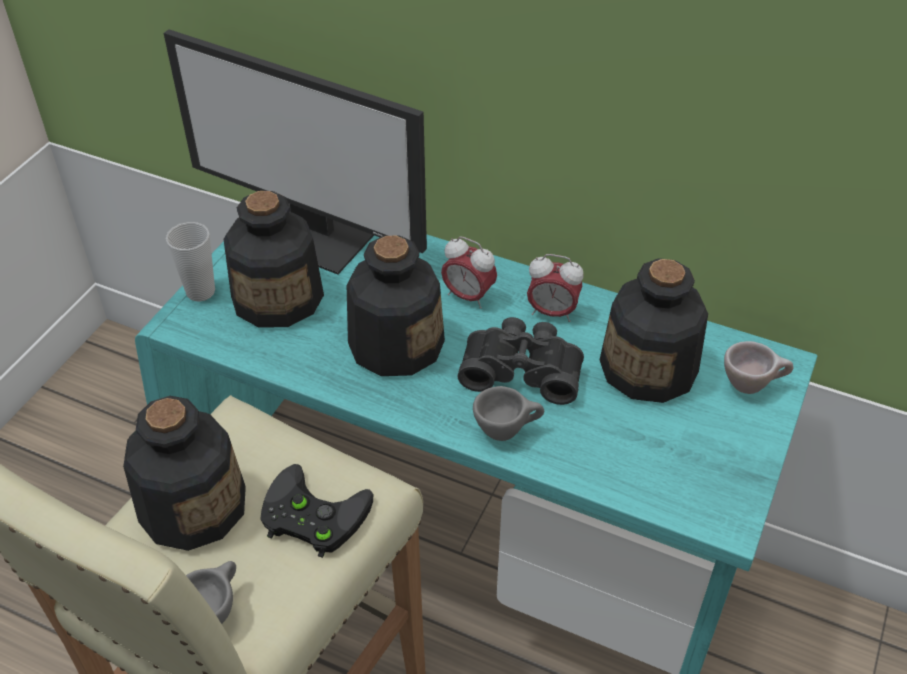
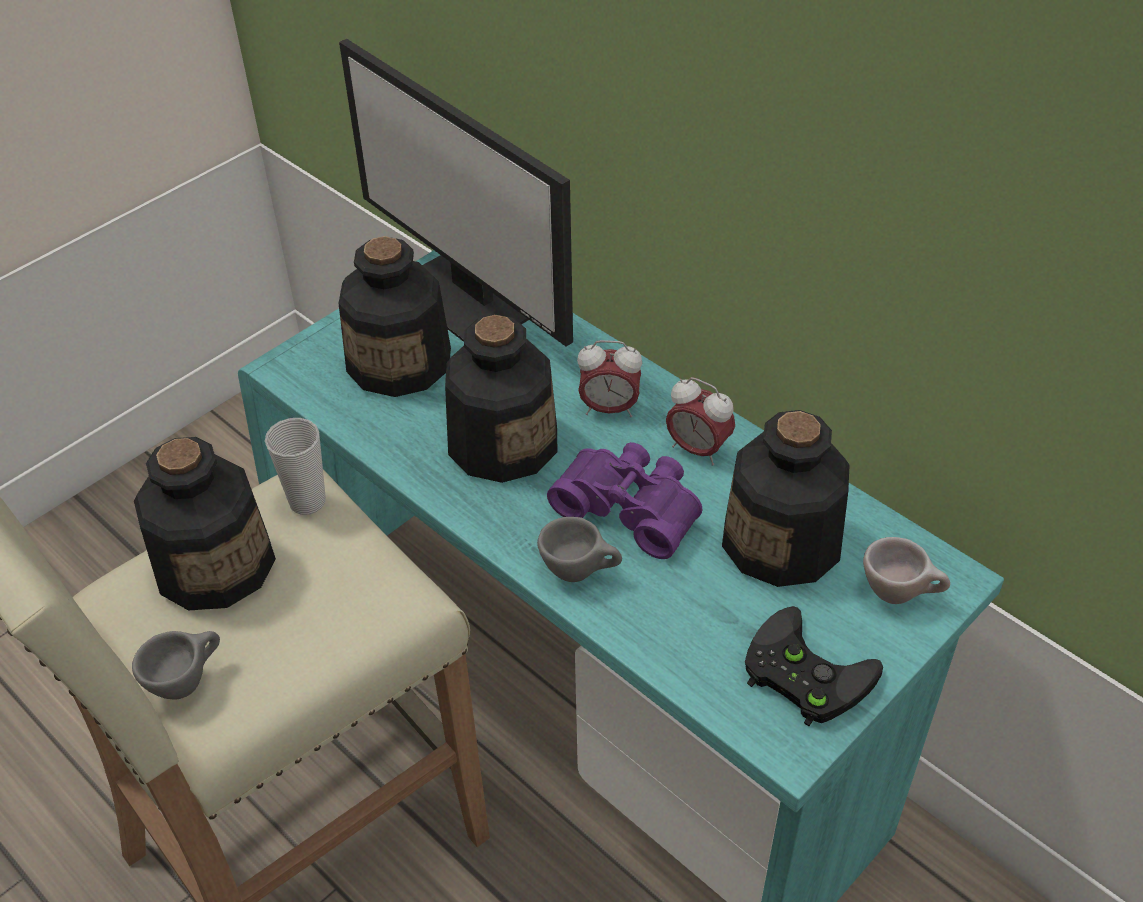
camera: 20 degrees right, 0 degrees up
cup [166,222,215,301] -> cup moved to [265,418,326,515]
black game controller [260,464,373,558] -> black game controller moved to [745,606,883,726]
alarm clock [441,236,497,309] -> alarm clock turned 45 degrees counterclockwise [577,340,642,417]
black binoculars [458,317,584,405] -> purple binoculars [547,442,702,559]

